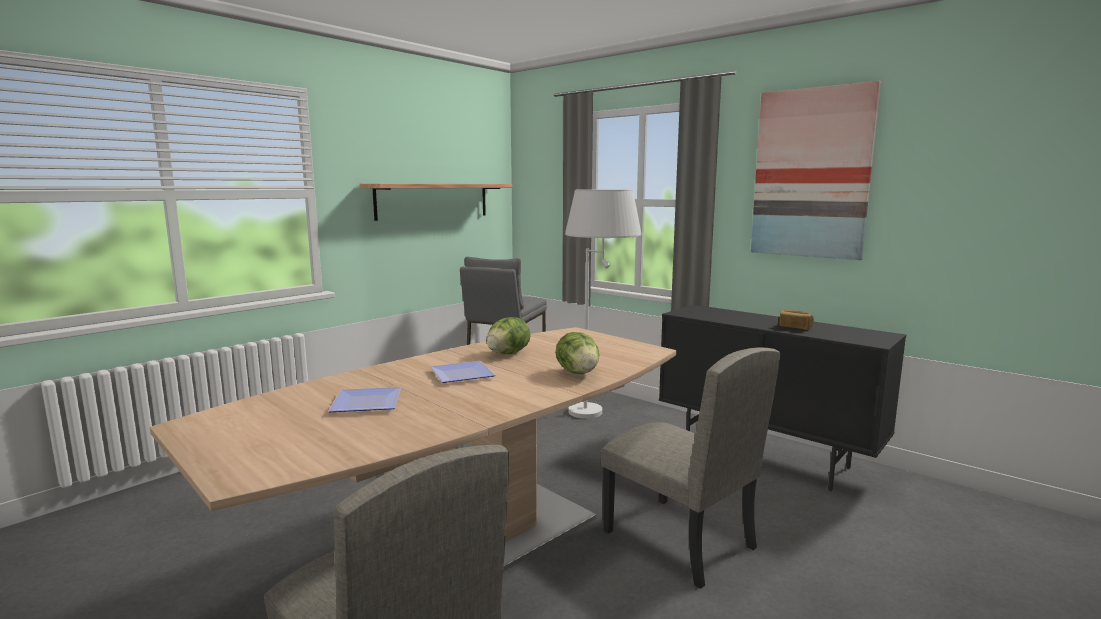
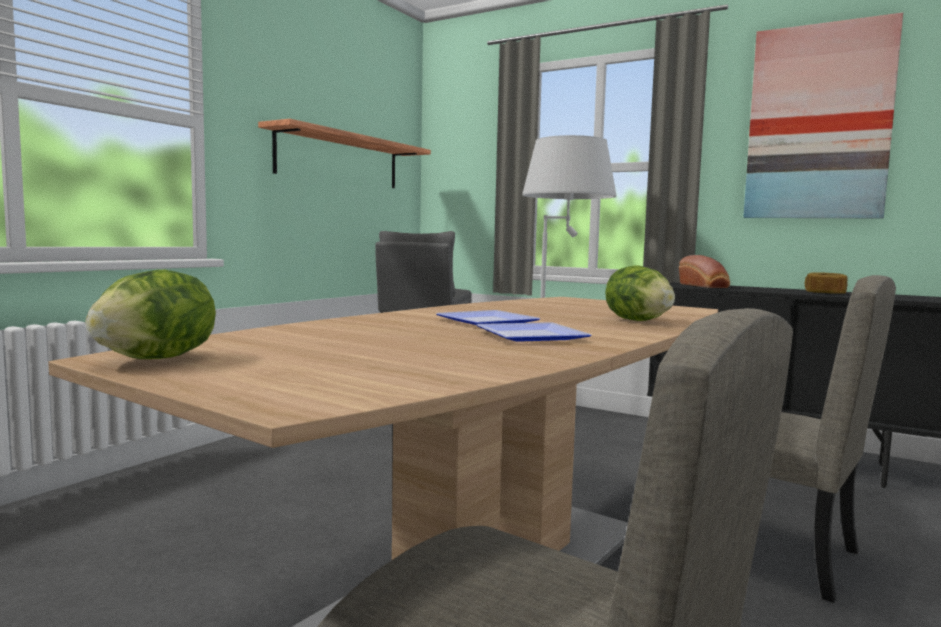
camera: 10 degrees left, 5 degrees down
plate [328,387,401,412] -> plate moved to [477,322,591,342]
lettuce [486,317,531,355] -> lettuce moved to [85,270,216,359]
none -> bread [679,255,730,288]

